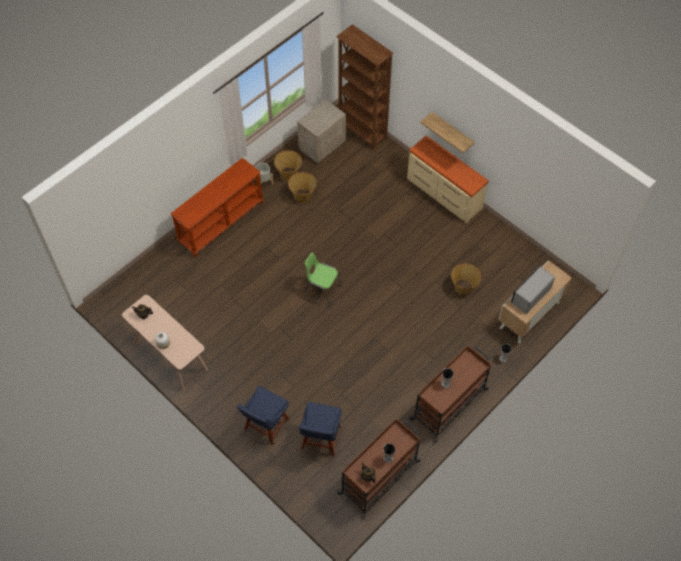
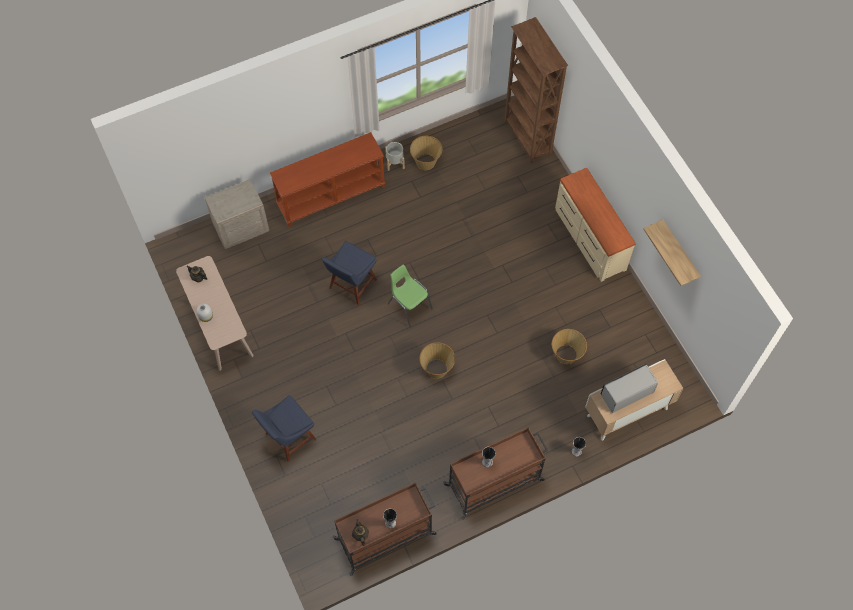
camera: 20 degrees right, 5 degrees up
basket [288,172,317,203] -> basket moved to [419,342,455,379]
beige nightstand [297,99,346,163] -> beige nightstand moved to [204,179,270,249]
blue chair [299,402,342,456] -> blue chair moved to [322,241,377,305]
shelf [420,112,475,153] -> shelf moved to [643,220,701,286]

